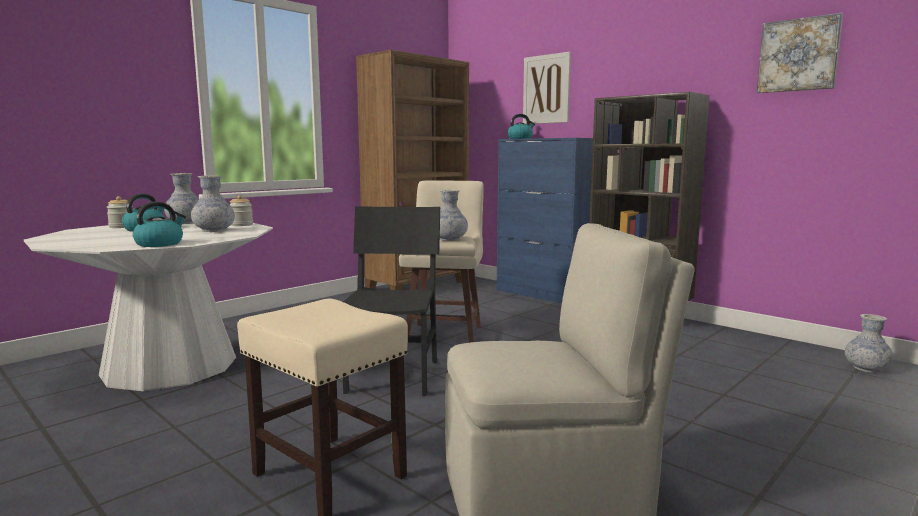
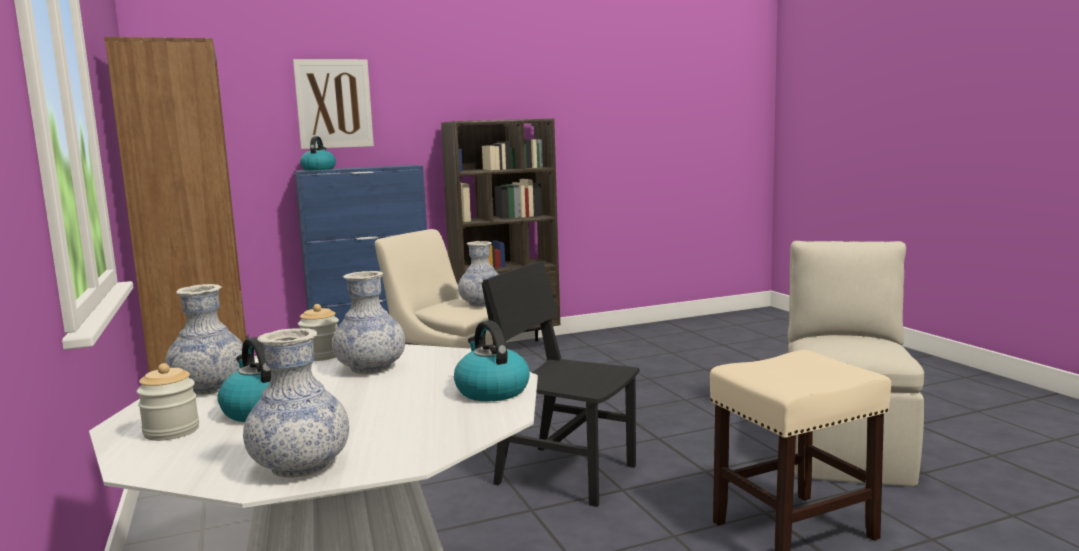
camera: 65 degrees left, 0 degrees up
picture [757,12,843,93] -> none
vase [845,314,894,373] -> vase moved to [243,328,349,478]

